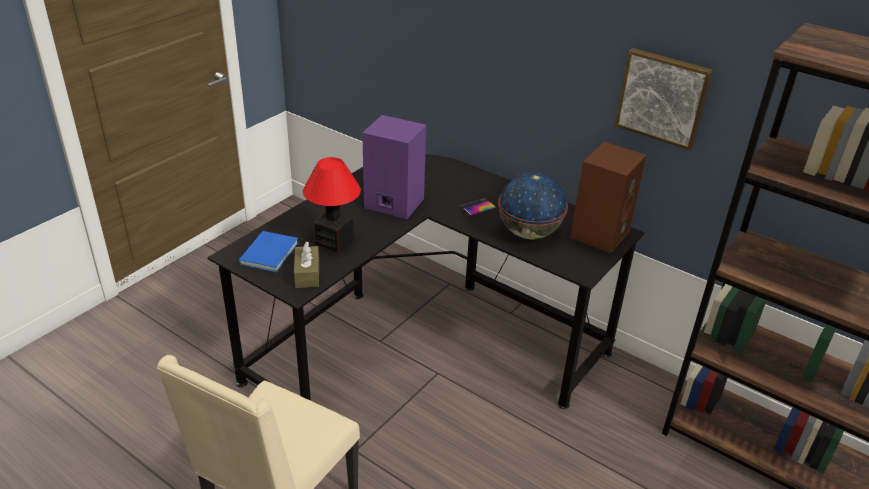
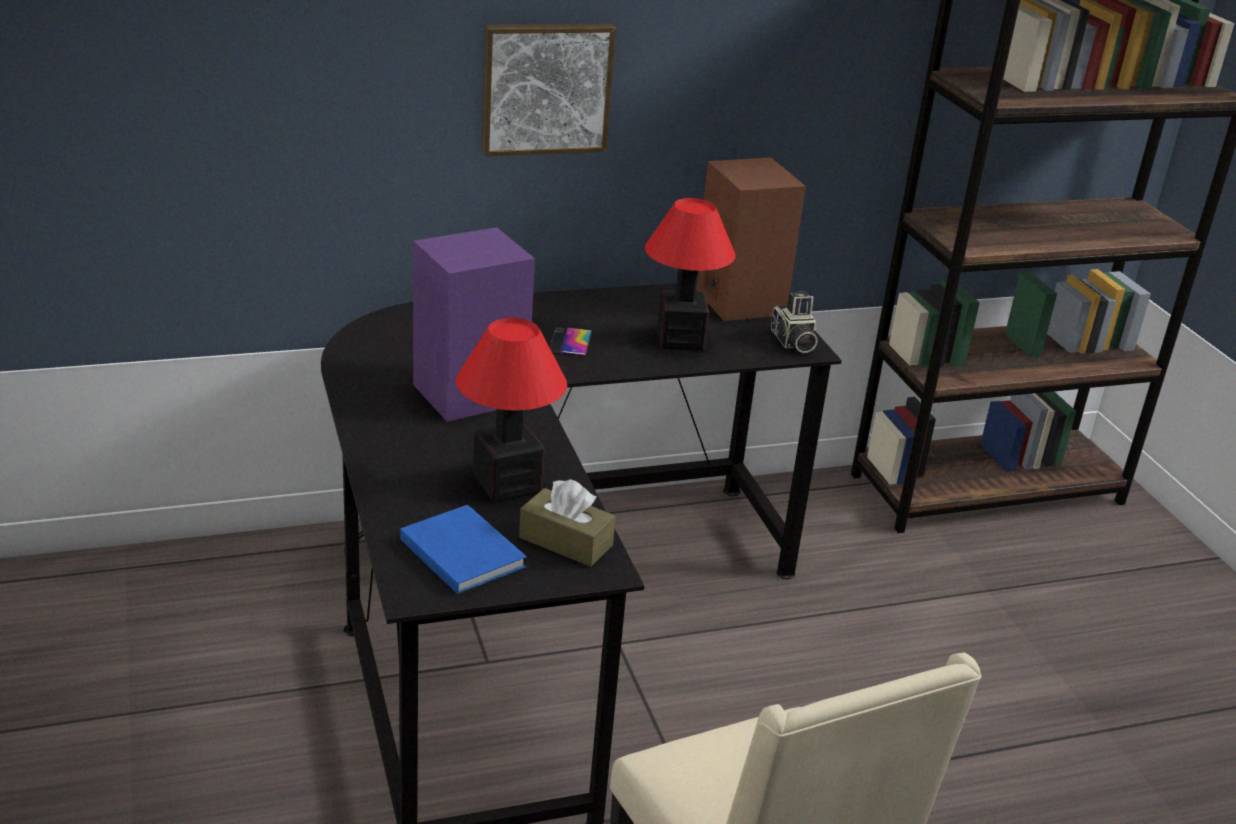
camera: 55 degrees left, 5 degrees down
globe [498,173,568,239] -> table lamp [645,198,736,350]
picture [615,48,713,150] -> picture moved to [481,23,616,156]
none -> camera [770,292,818,353]

